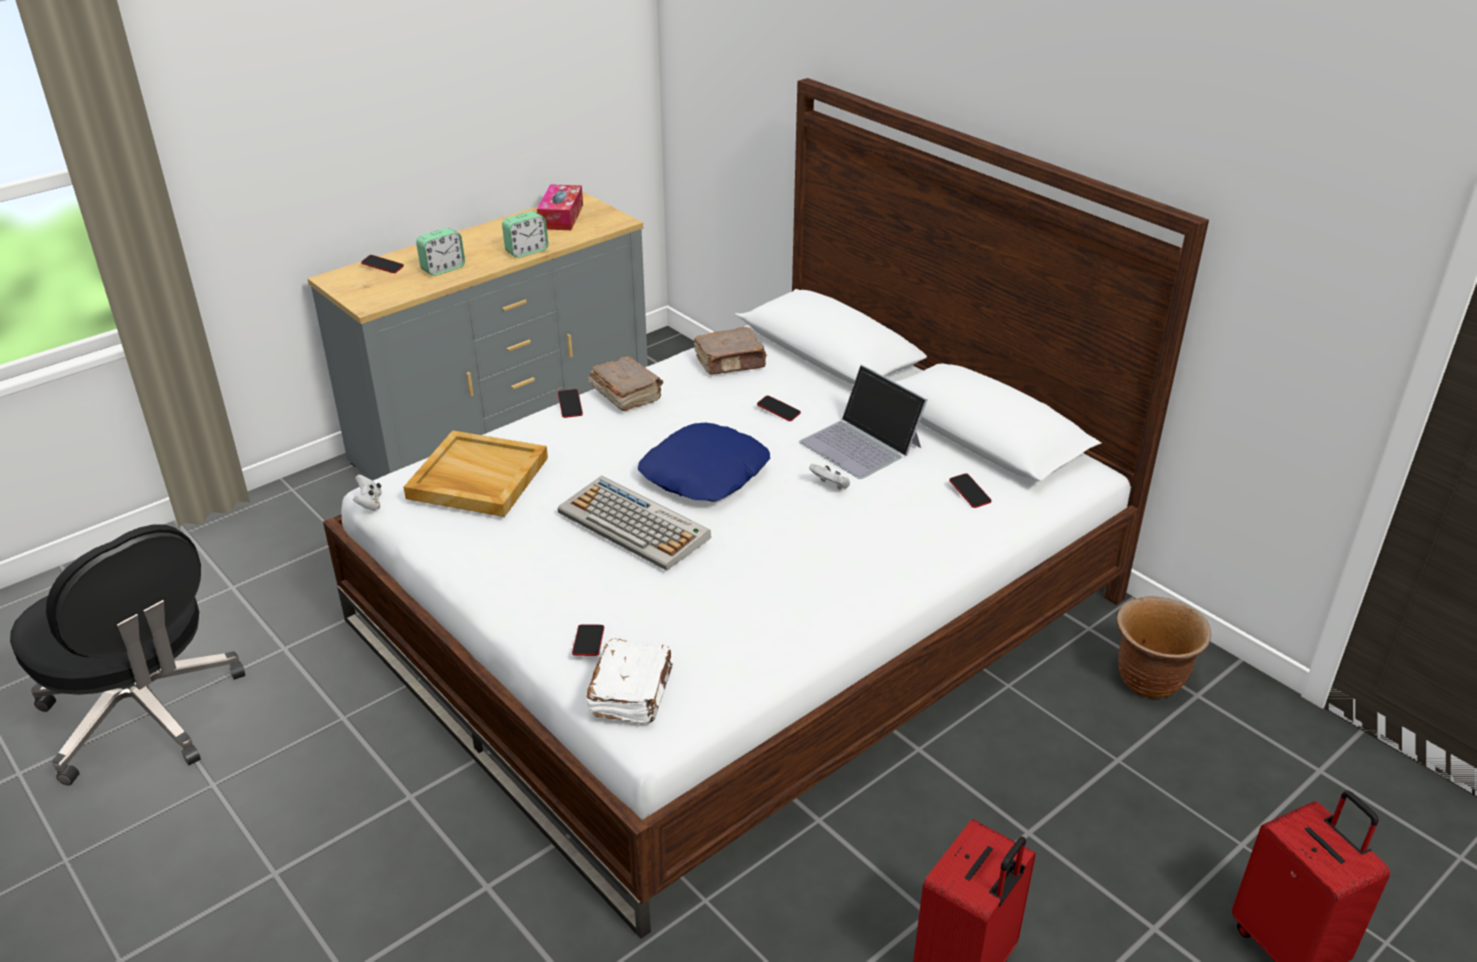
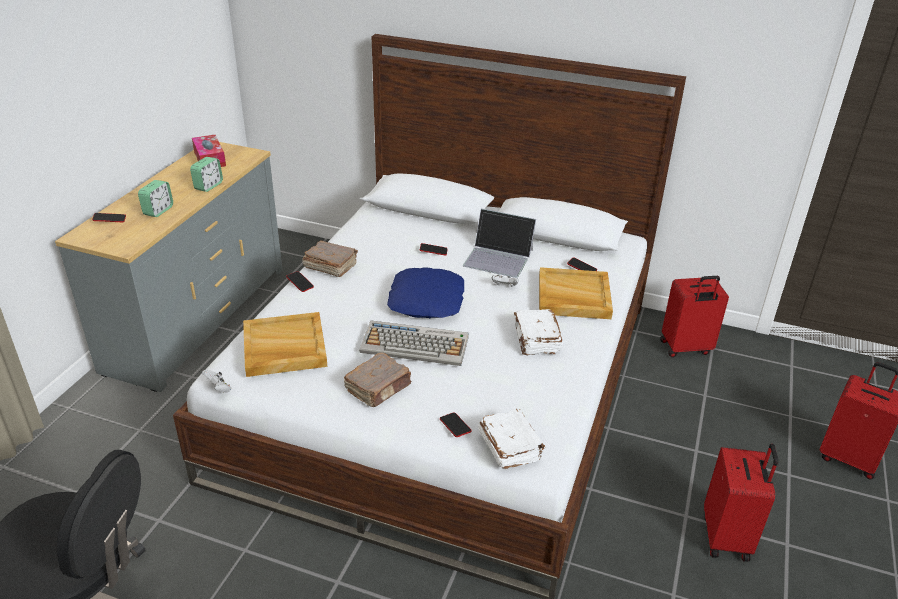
camera: 30 degrees left, 0 degrees up
brown book [694,327,767,375] -> brown book moved to [344,353,411,407]
brown planter [1117,596,1211,698] -> red suitcase [660,276,729,357]
none -> white book [514,309,563,355]
none -> beige tray [539,267,613,319]

